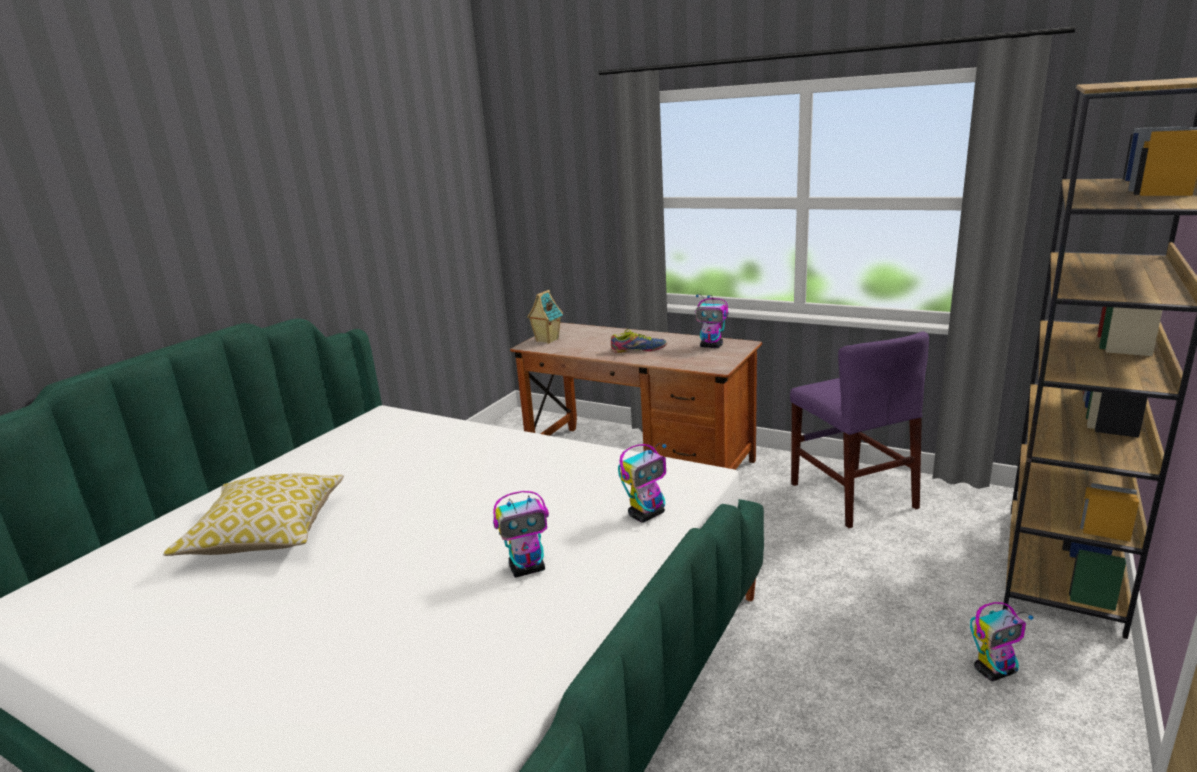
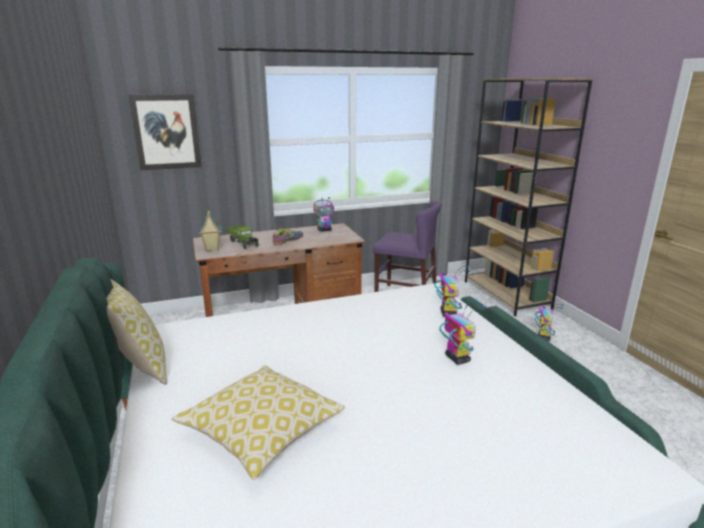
camera: 50 degrees left, 0 degrees up
toy robot [493,491,549,577] -> toy robot turned 45 degrees counterclockwise [439,300,485,365]
none -> pillow [106,279,167,385]
none -> picture [128,94,202,170]
none -> toy truck [227,225,259,249]

